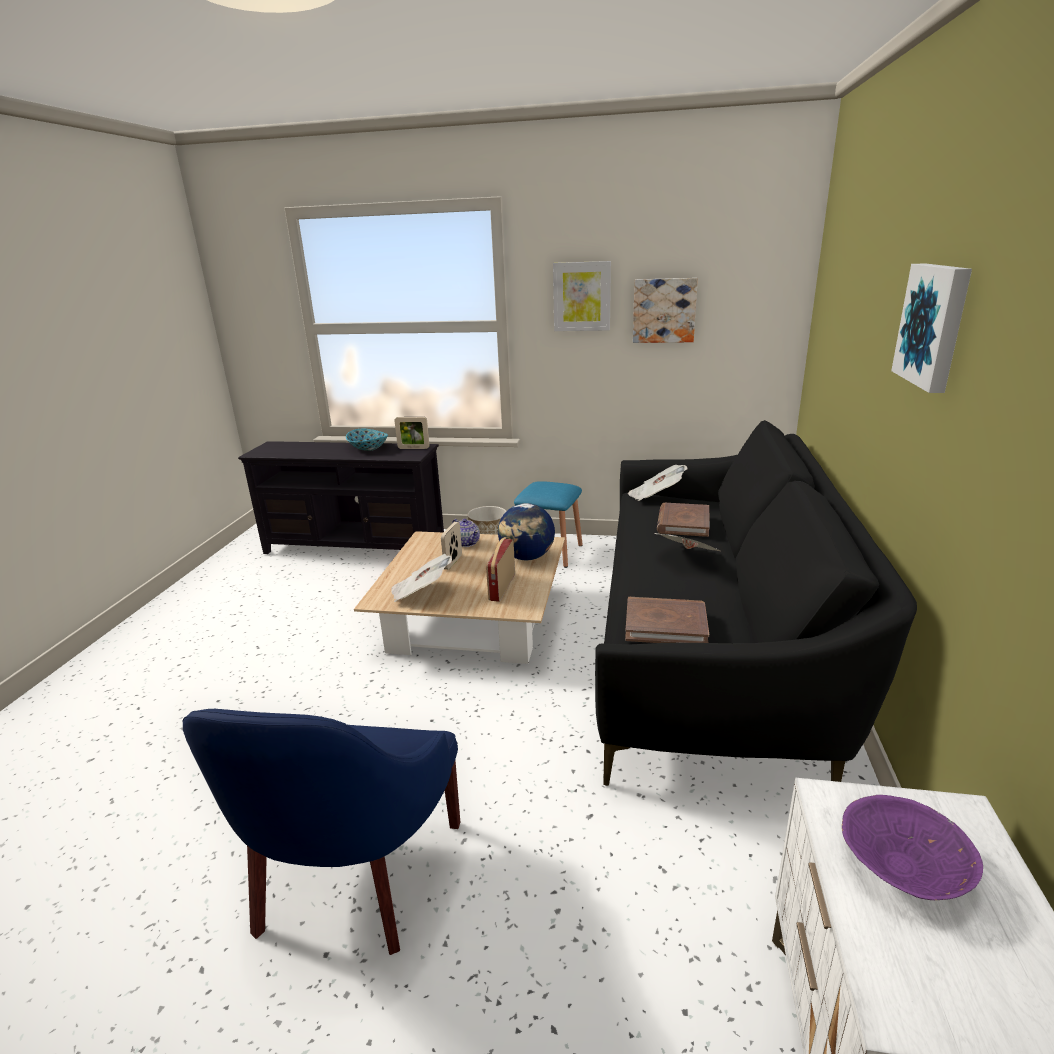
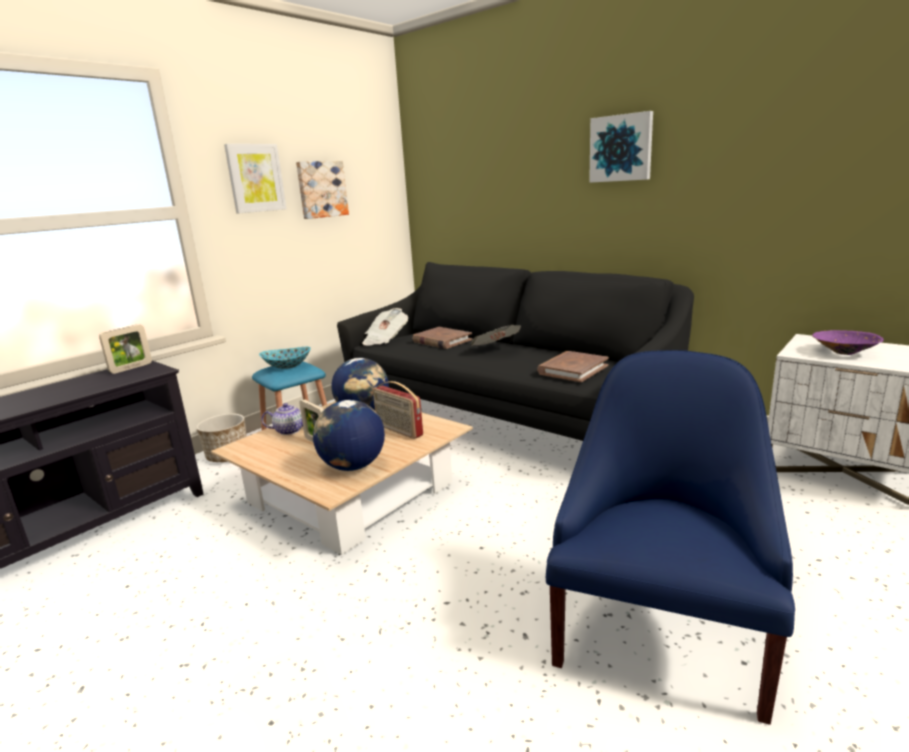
camera: 60 degrees left, 5 degrees down
blue armchair [183,709,460,955] -> blue armchair turned 105 degrees counterclockwise [546,350,795,725]
bowl [346,429,388,451] -> bowl moved to [259,347,311,369]
newspaper [391,554,452,602] -> globe [313,400,385,471]

